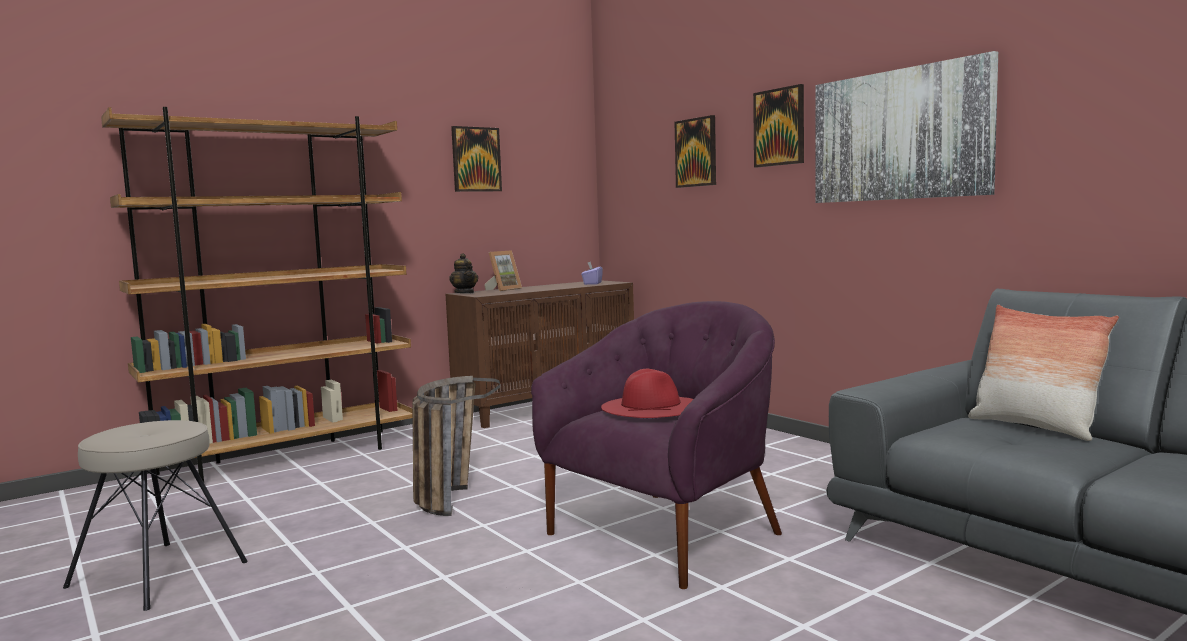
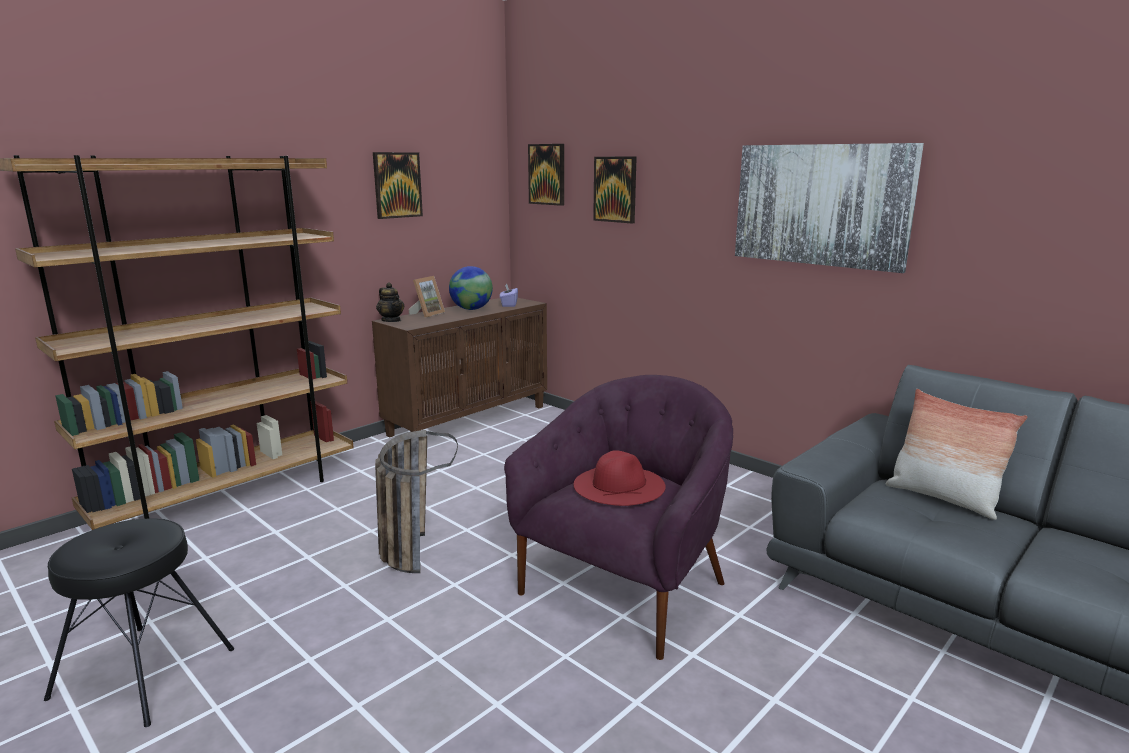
camera: 10 degrees left, 10 degrees up
beige stool [63,420,248,611] -> black stool [44,519,234,727]
picture [753,84,804,167] -> picture moved to [528,144,564,206]
none -> globe [449,266,493,310]

